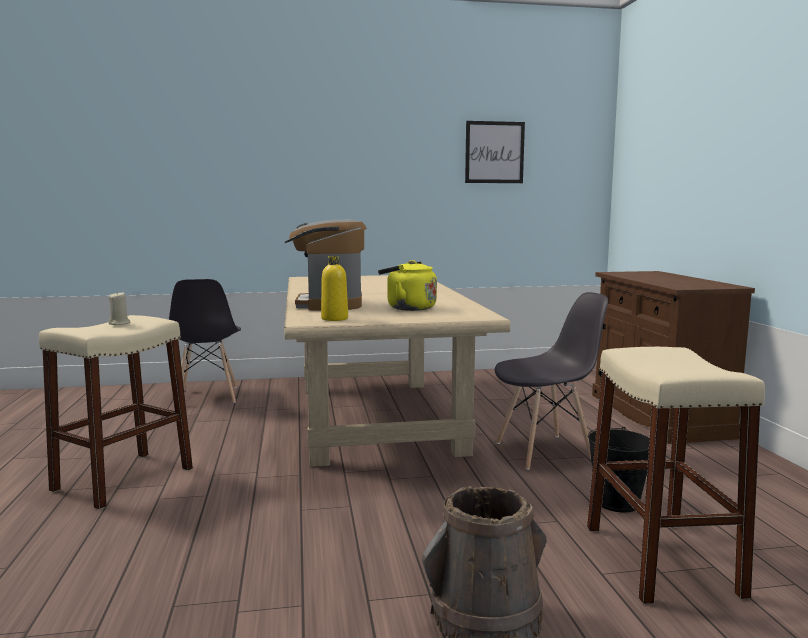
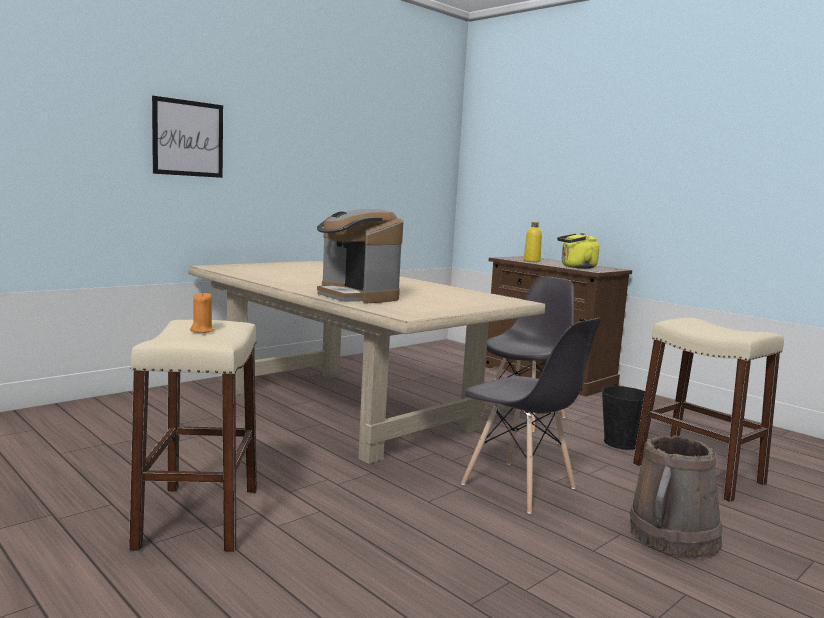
camera: 35 degrees left, 0 degrees up
beige candle [108,291,131,325] -> orange candle [190,292,214,333]
grey chair [169,279,241,403] -> grey chair moved to [461,318,601,514]
yellow bottle [321,256,348,321] -> yellow bottle moved to [524,222,542,262]
yellow kettle [378,260,437,311] -> yellow kettle moved to [557,233,599,269]
picture [465,121,525,183] -> picture moved to [152,96,223,178]

